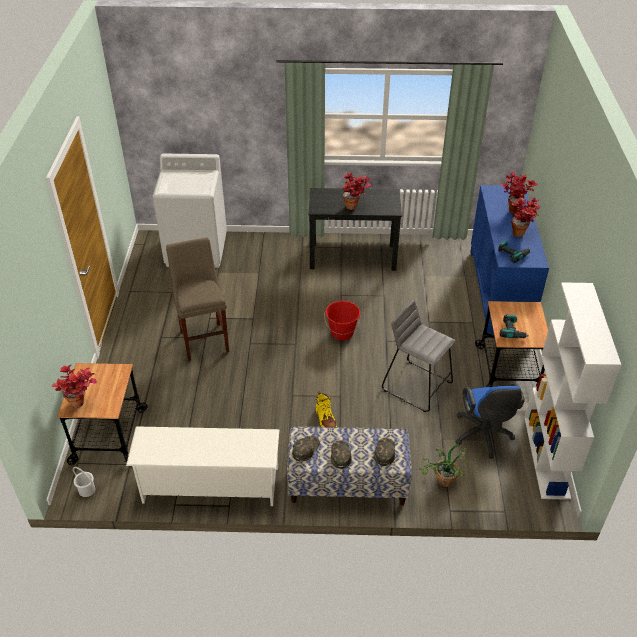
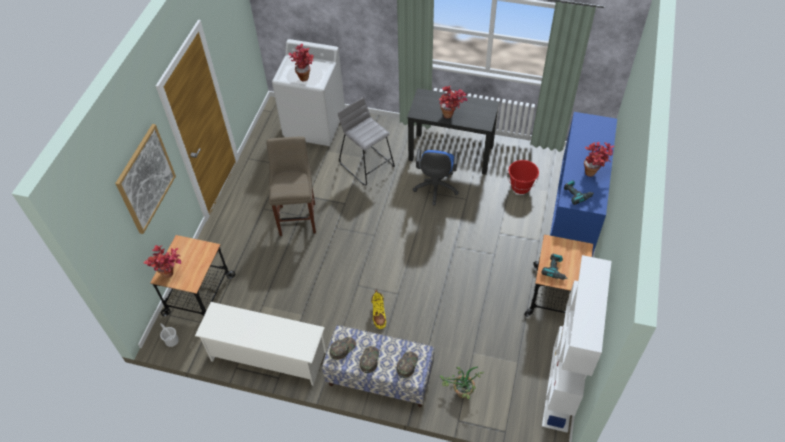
camera: 15 degrees right, 10 degrees up
red bucket [324,301,361,340] -> red bucket moved to [507,160,539,194]
grey stool [382,300,455,412] -> grey stool moved to [338,97,395,186]
blue office chair [455,383,525,459] -> blue office chair moved to [413,149,459,205]
potted plant [501,172,538,215] -> potted plant moved to [289,44,314,82]
none -> picture [115,124,176,234]

